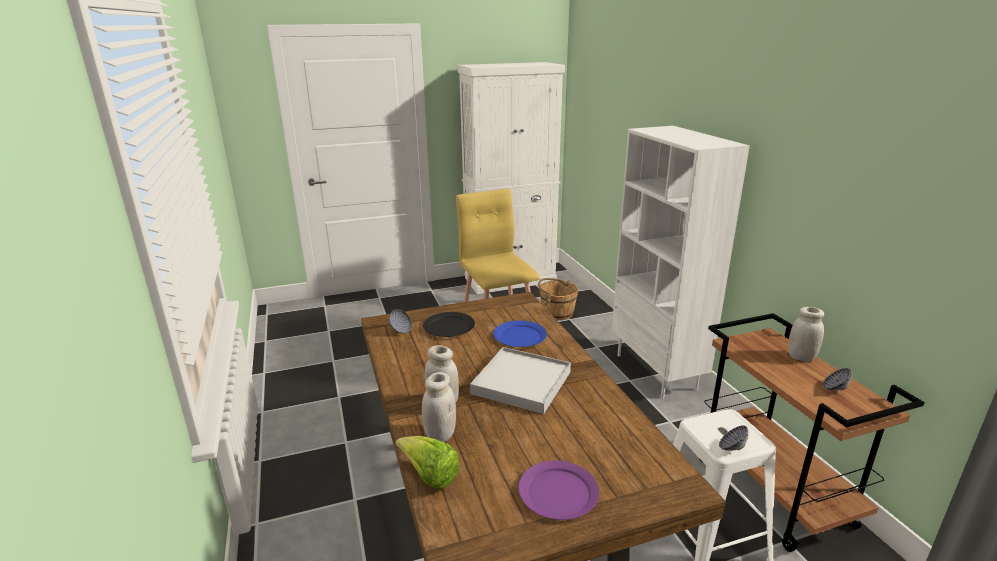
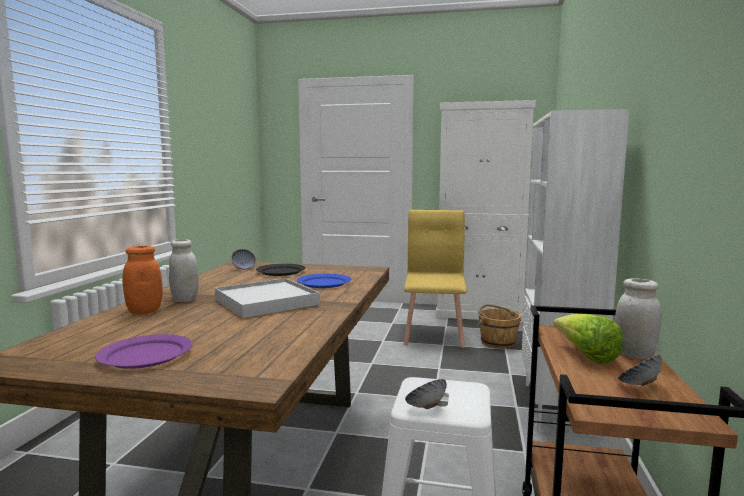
camera: 30 degrees right, 15 degrees down
lettuce [396,436,460,490] -> lettuce moved to [553,314,622,364]
white jar [422,372,456,442] -> orange jar [123,246,163,314]

